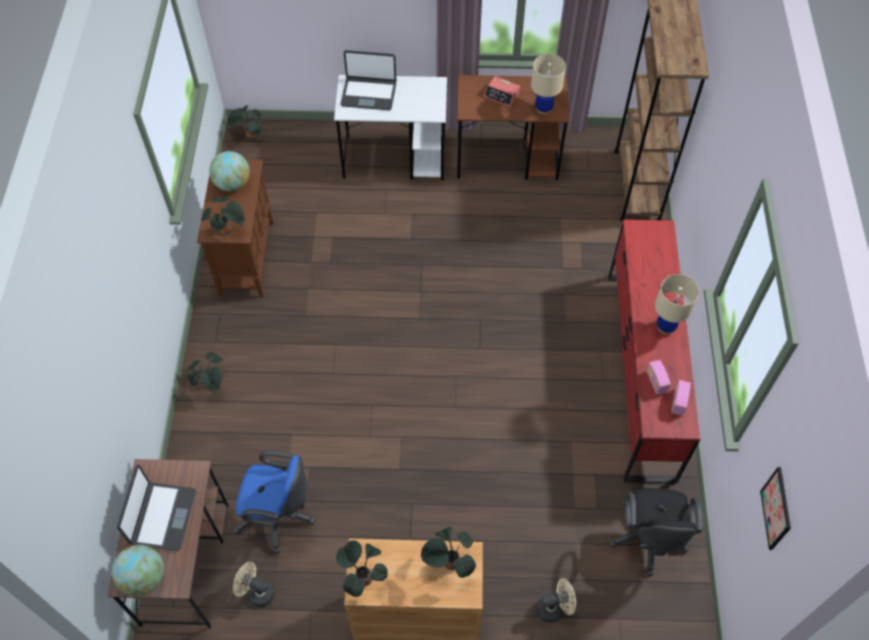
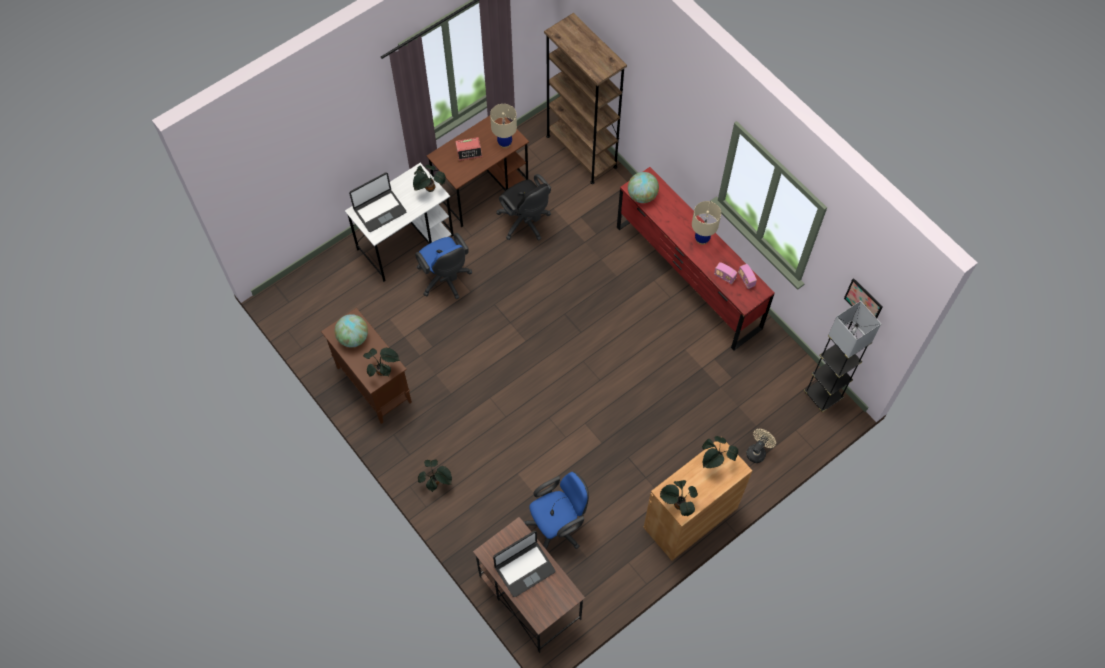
camera: 40 degrees left, 5 degrees up
globe [112,545,164,596] -> globe moved to [628,172,659,203]
laptop [117,465,196,551] -> laptop turned 90 degrees clockwise [493,531,555,597]
potted plant [228,105,262,140] -> potted plant moved to [413,165,446,192]
beige fan [233,562,275,607] -> none
black office chair [609,488,703,576] -> black office chair moved to [496,174,551,241]
none -> blue office chair [415,233,472,299]
none -> grey floor lamp [804,301,881,412]

